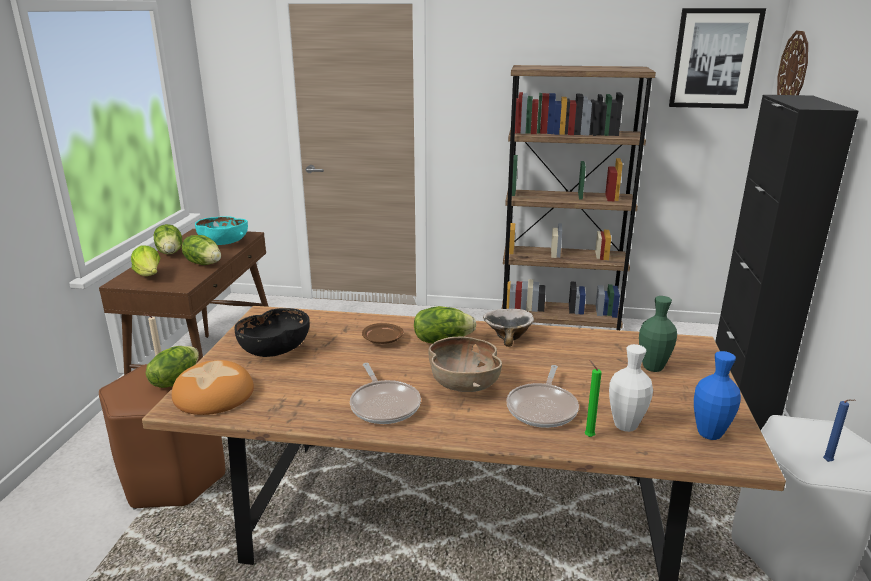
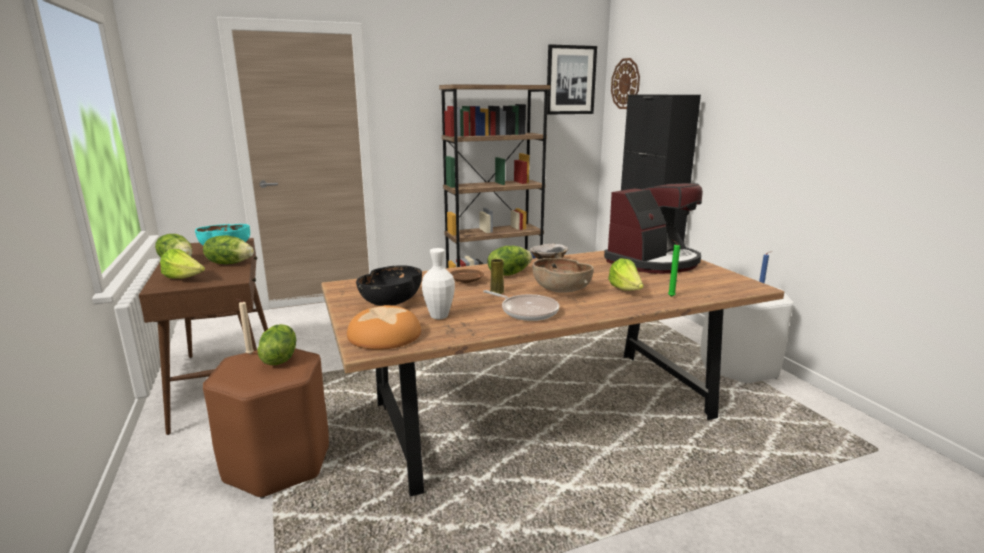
camera: 30 degrees left, 5 degrees down
frying pan [506,365,579,428] -> lettuce [608,258,644,291]
white vase [609,344,653,432] -> white vase moved to [422,248,455,319]
green vase [639,296,677,372] -> coffee machine [604,183,703,274]
blue vase [694,351,741,440] -> none
none -> yellow vase [490,259,504,294]

